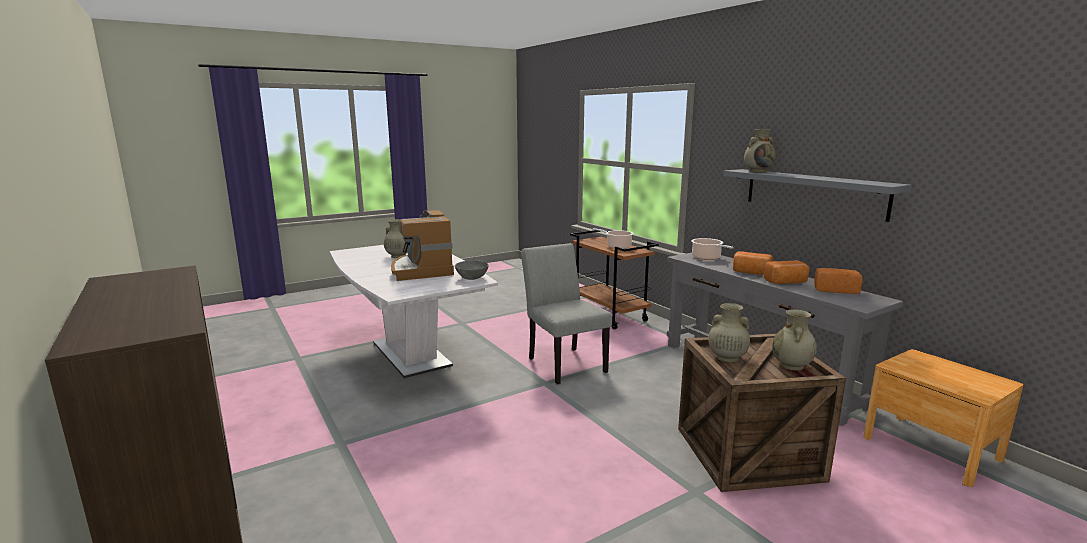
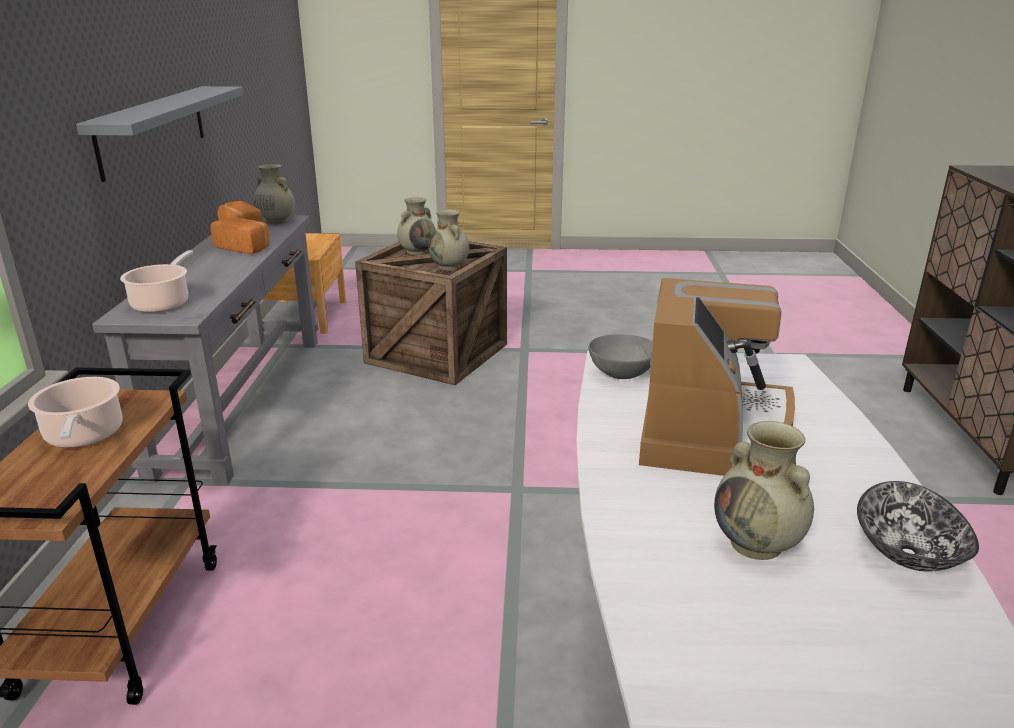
camera: 145 degrees left, 10 degrees up
grey chair [521,243,612,384] -> none
bread [733,251,773,275] -> none
beige vase [744,130,776,172] -> beige vase moved to [253,164,295,224]
none -> bowl [857,481,979,572]

